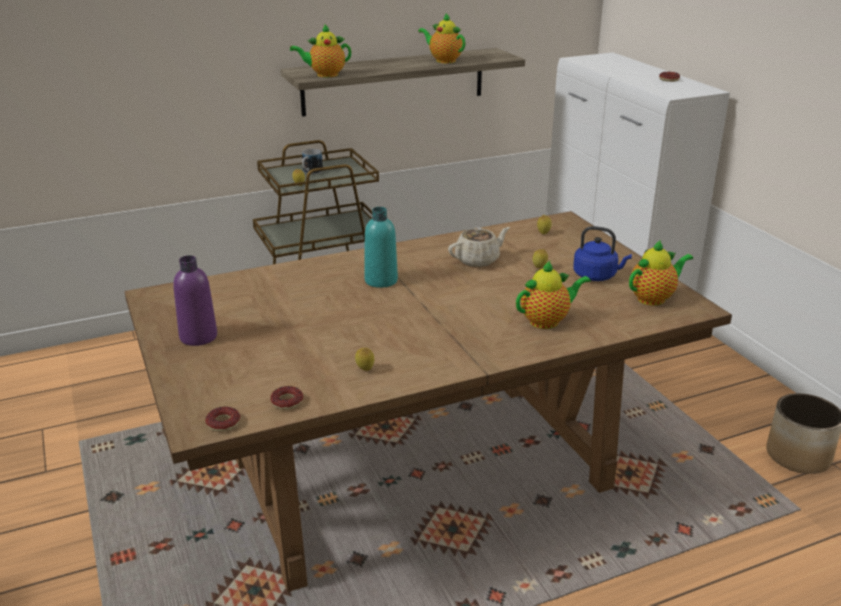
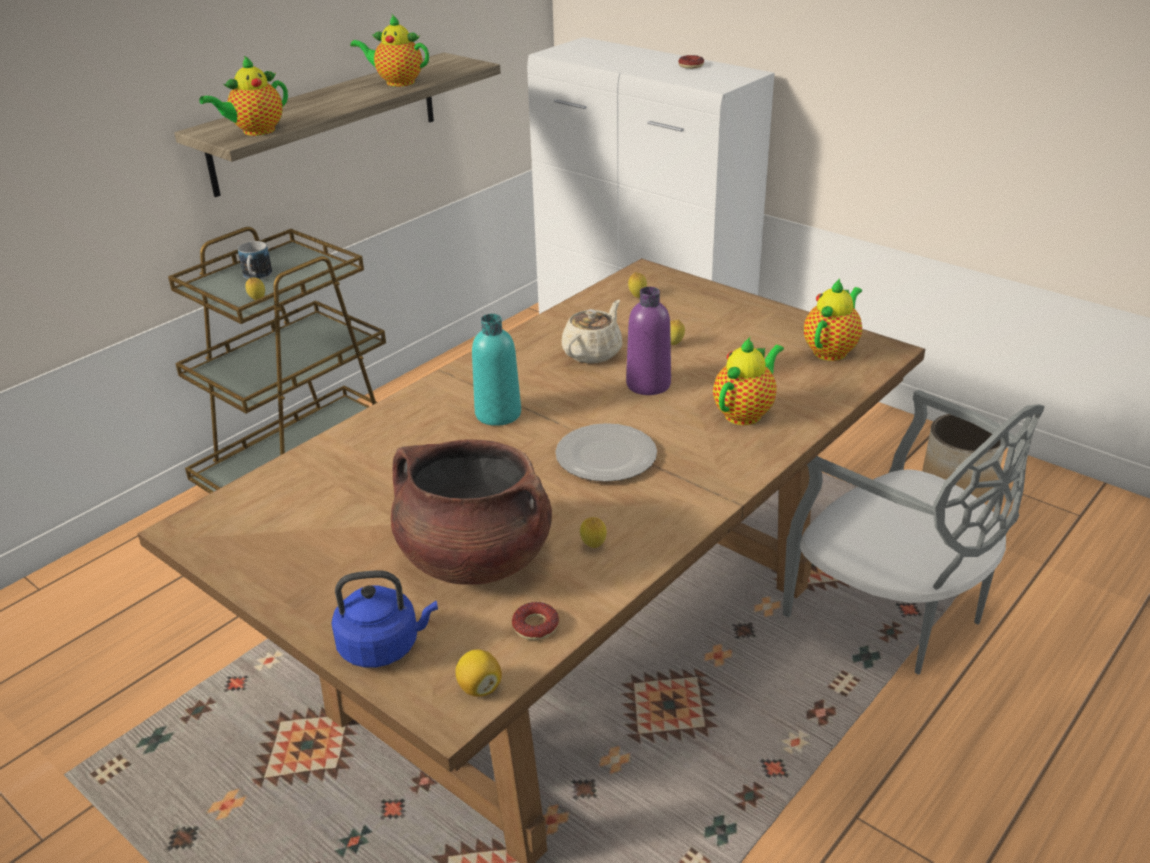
camera: 25 degrees left, 5 degrees up
purple bottle [173,255,217,346] -> purple bottle moved to [626,287,671,395]
donut [205,407,240,432] -> lemon [455,649,502,697]
blue kettle [573,226,632,281] -> blue kettle moved to [331,570,438,668]
none -> brown cooking pot [391,439,552,584]
none -> plate [555,423,657,482]
none -> grey chair [783,390,1045,675]

